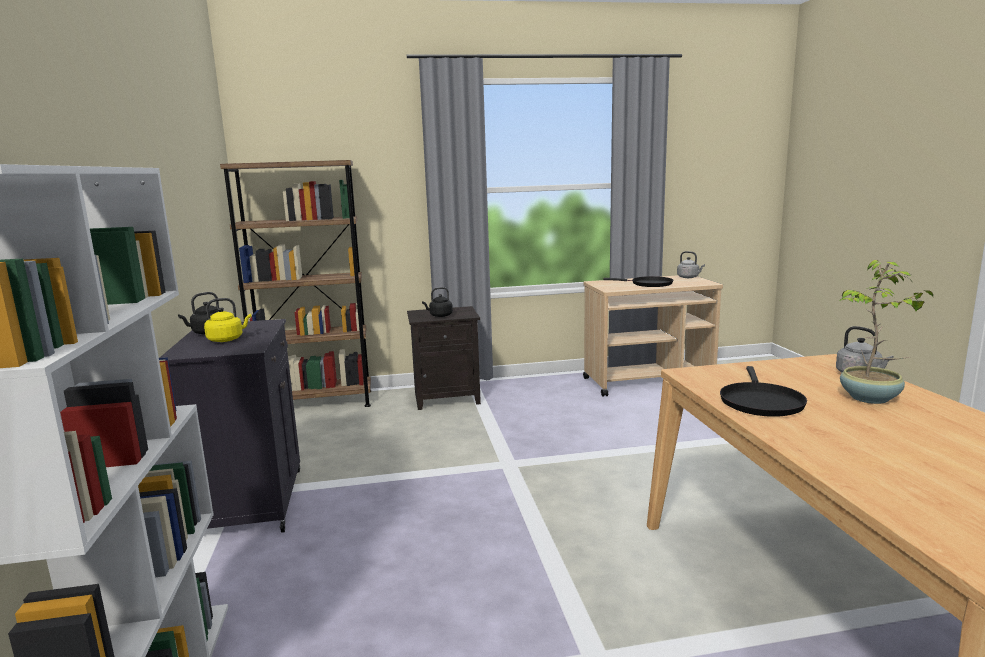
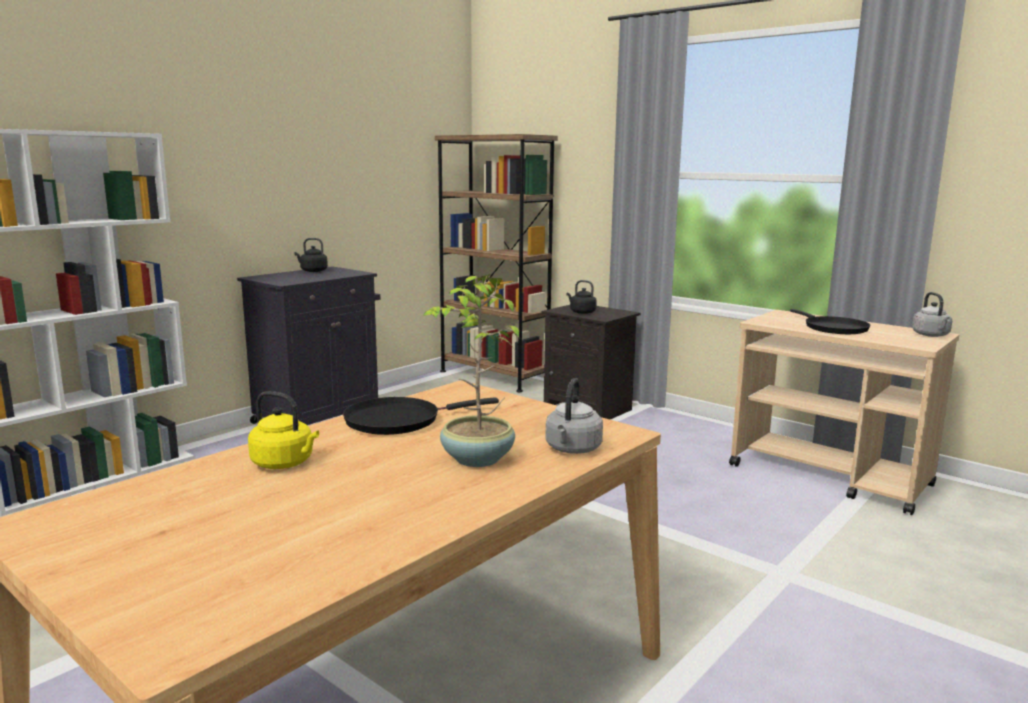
camera: 50 degrees right, 0 degrees up
yellow kettle [204,298,252,342] -> yellow kettle moved to [248,391,319,469]

